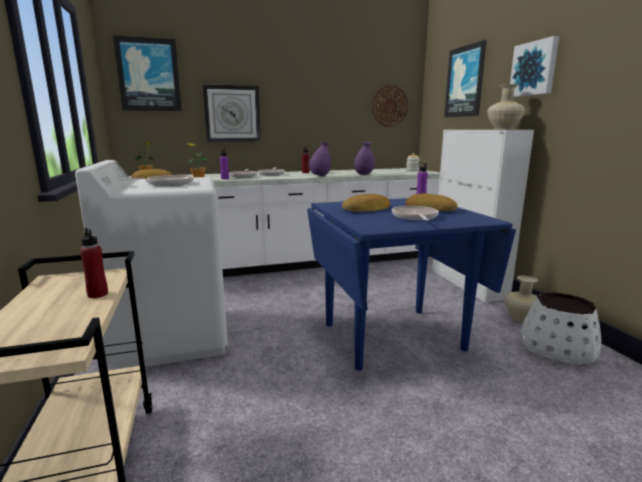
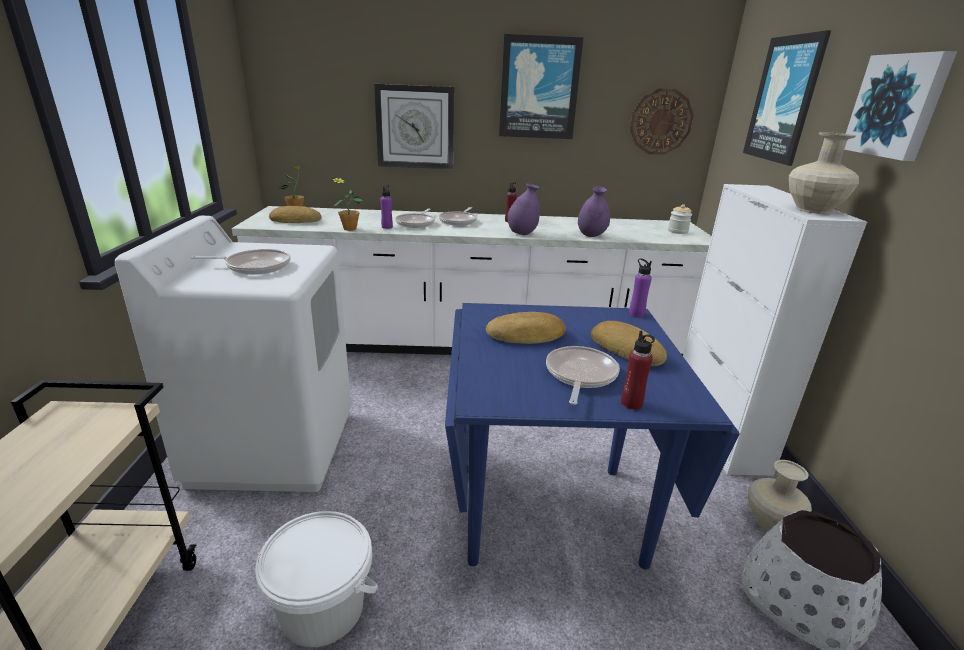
camera: 15 degrees right, 10 degrees up
red bottle [80,228,108,298] -> red bottle moved to [621,330,655,410]
picture [113,35,182,111] -> picture moved to [499,34,583,139]
none -> white bucket [255,511,378,648]

